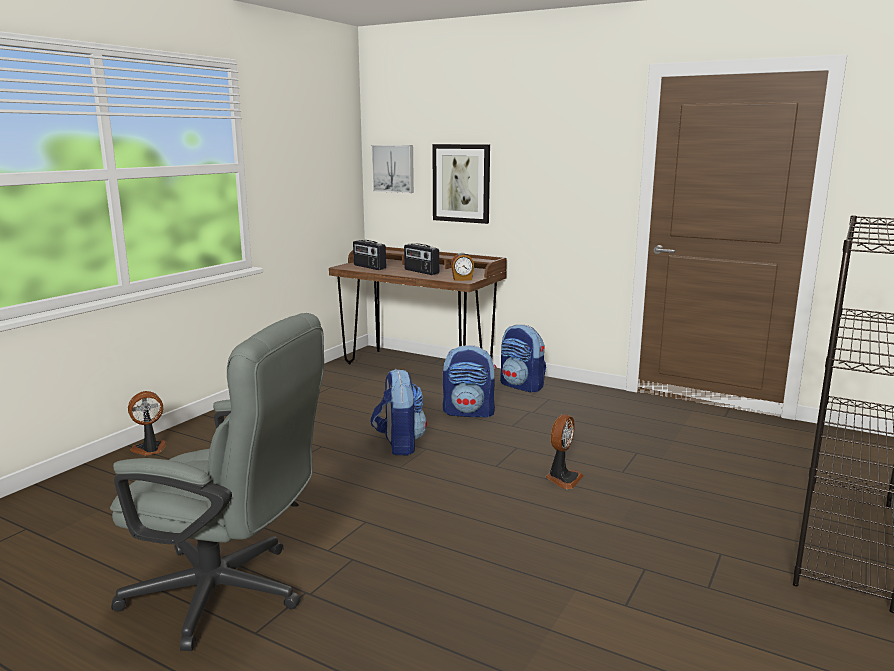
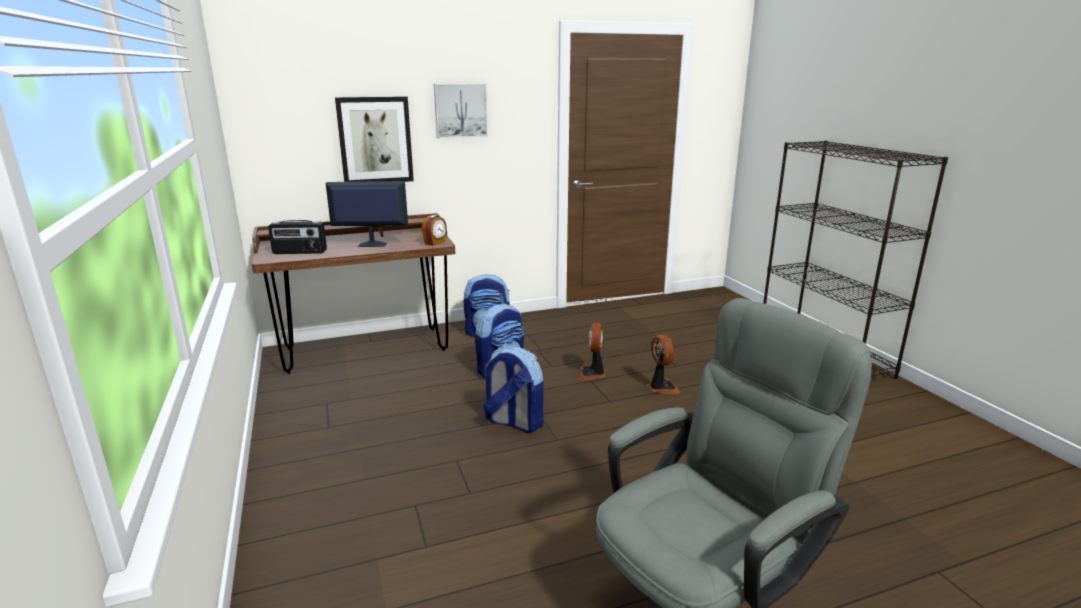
camera: 50 degrees left, 5 degrees up
fan [128,391,167,456] -> fan moved to [579,322,606,381]
picture [372,145,414,193] -> picture moved to [434,83,488,139]
radio [404,243,439,275] -> monitor [326,181,408,247]

